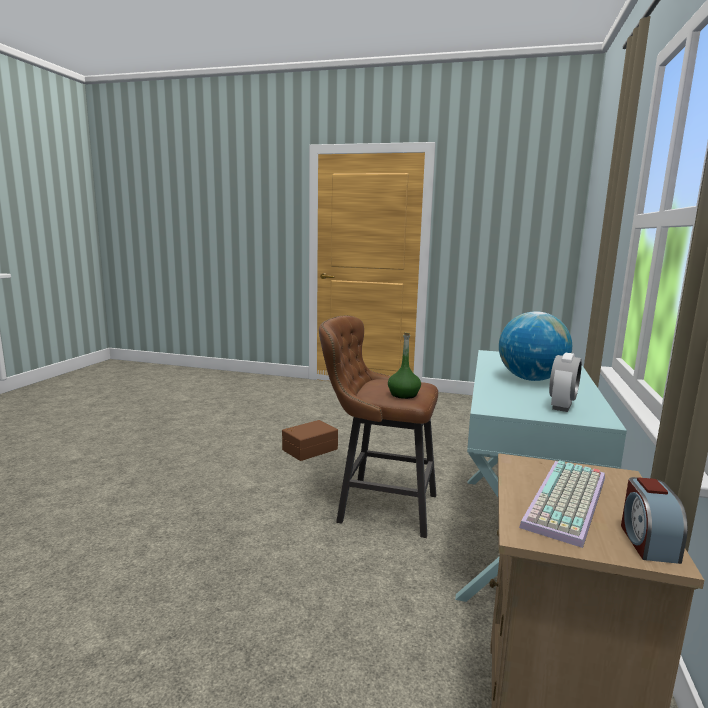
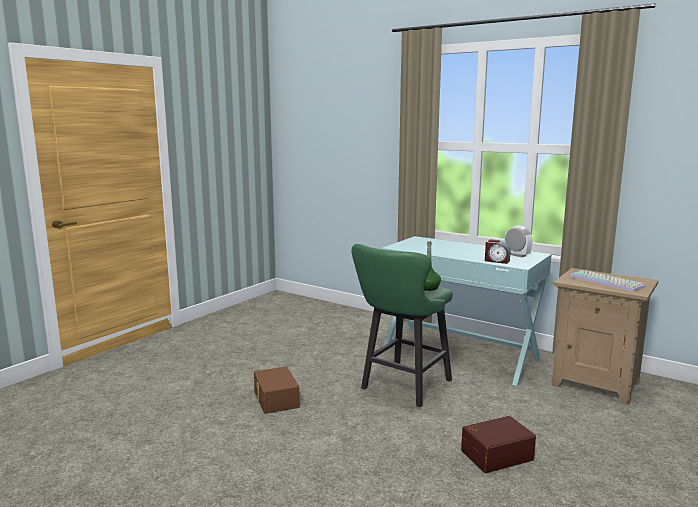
camera: 70 degrees left, 0 degrees up
brown stool [319,316,438,538] -> green stool [351,244,453,407]
globe [499,311,572,381] -> none
alarm clock [621,477,688,564] -> alarm clock moved to [485,239,510,264]
none -> brown storage box [461,416,536,473]

